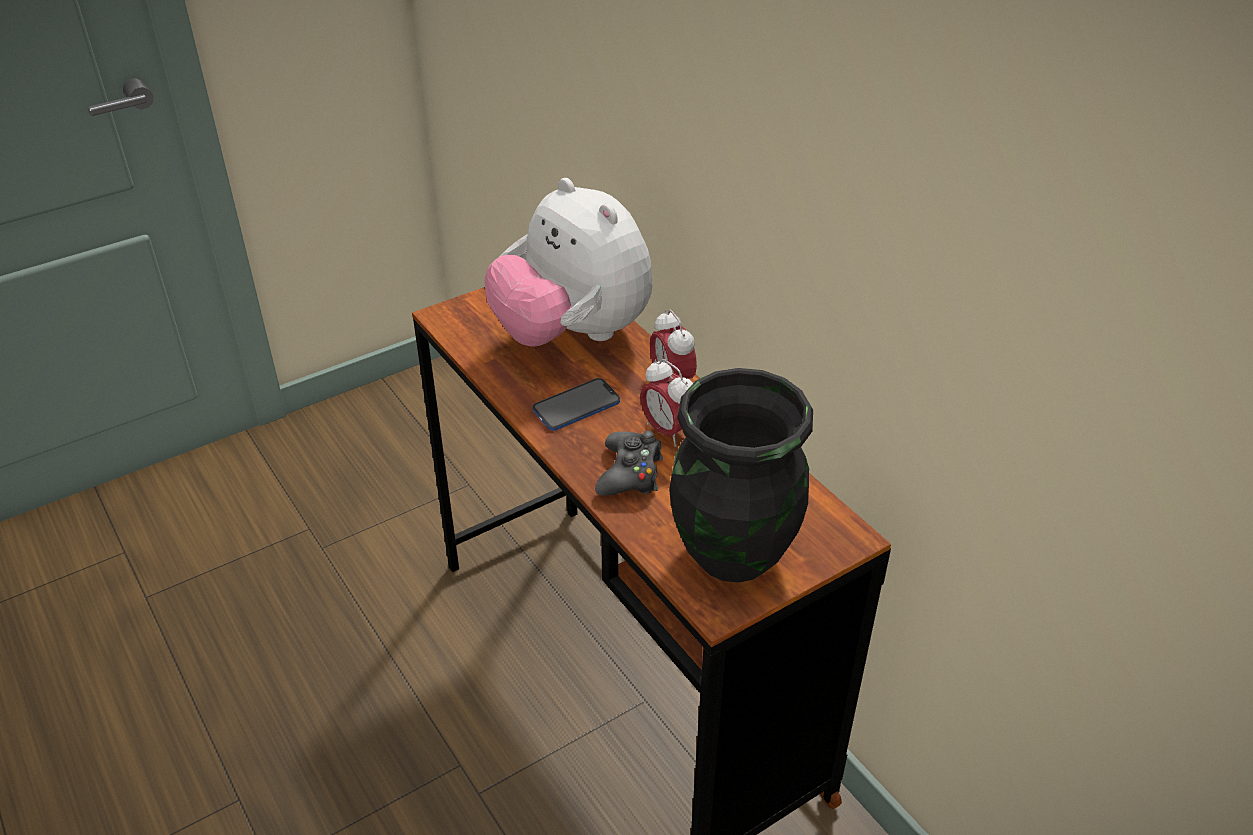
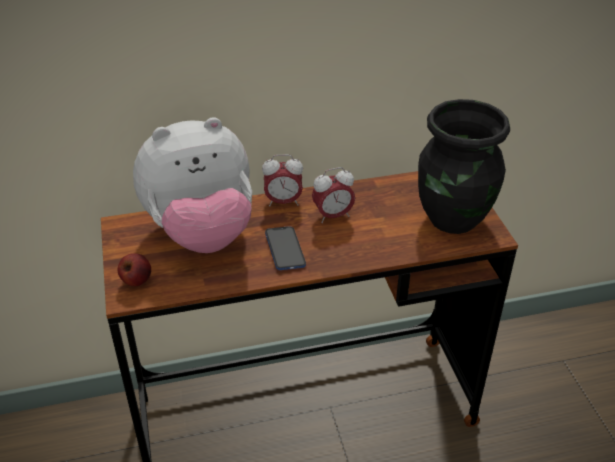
camera: 70 degrees left, 0 degrees up
black game controller [595,431,663,496] -> none
none -> apple [118,253,151,287]

